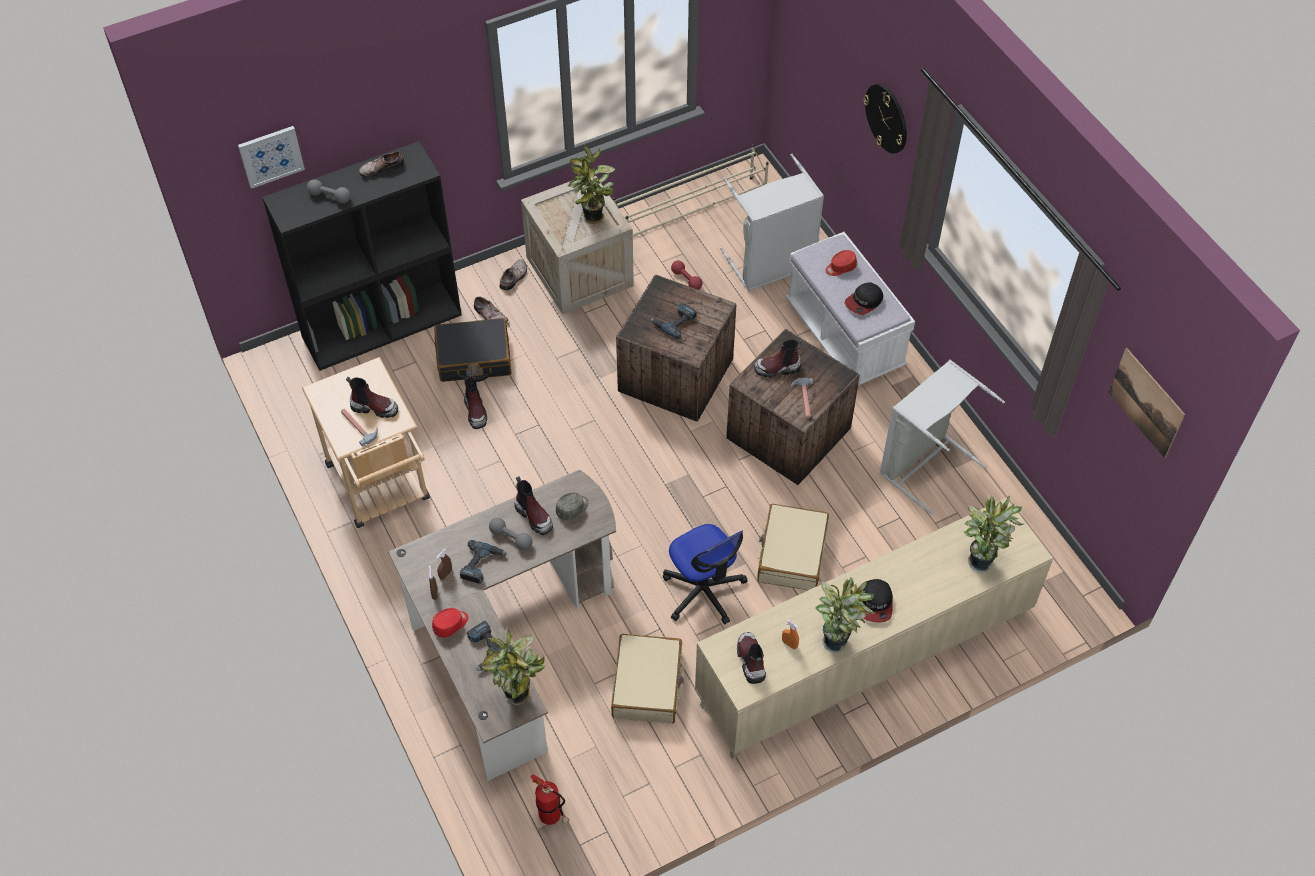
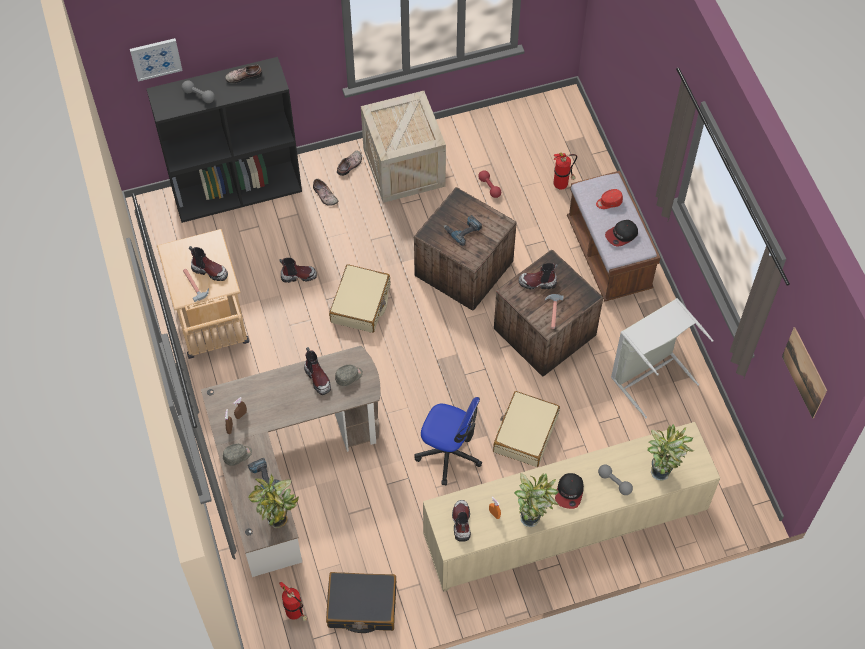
camera: 10 degrees right, 5 degrees up
red cap [432,608,468,638] -> grey cap [223,444,252,466]
black suitcase [434,318,512,382] -> black suitcase moved to [326,572,396,633]
power drill [460,540,507,584] -> none
boot [464,372,487,429] -> boot turned 90 degrees counterclockwise [279,258,317,283]
grey dumbbell [489,518,532,550] -> grey dumbbell moved to [598,464,633,495]
potted plant [568,144,615,224] -> none
beige suitcase [611,634,684,724] -> beige suitcase moved to [329,264,390,333]
beige shoe rack [613,144,769,236] -> none
office chair [663,524,748,624] -> office chair turned 45 degrees counterclockwise [414,397,482,485]
grey laundry basket [720,154,824,292] -> fire extinguisher [554,153,577,189]
white bench [786,232,915,385] -> brown bench [567,171,660,302]
wall clock [863,84,907,154] -> none

